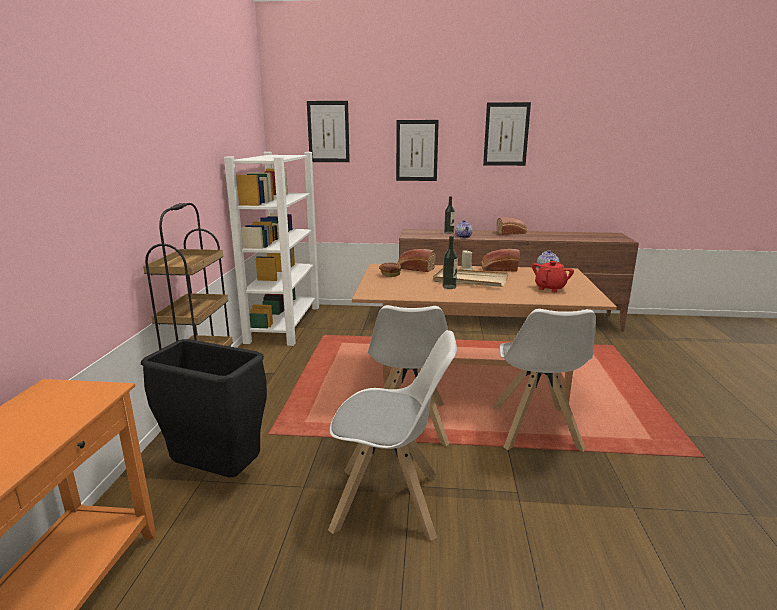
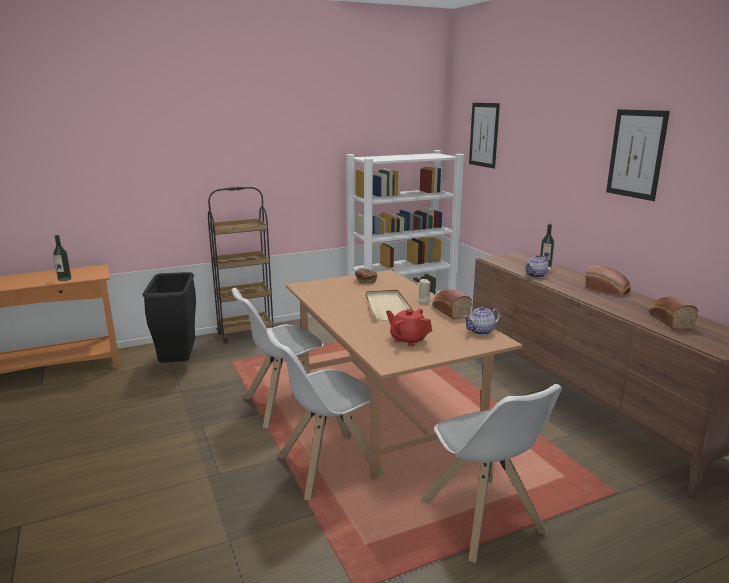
camera: 60 degrees right, 0 degrees up
chair [328,330,457,541] -> chair moved to [421,384,562,563]
picture [396,120,439,181] -> none
bread [398,249,436,272] -> bread moved to [649,297,698,329]
bottle [442,236,458,289] -> bottle moved to [53,235,71,281]
red teapot [532,261,574,292] -> red teapot turned 150 degrees counterclockwise [386,309,432,346]

